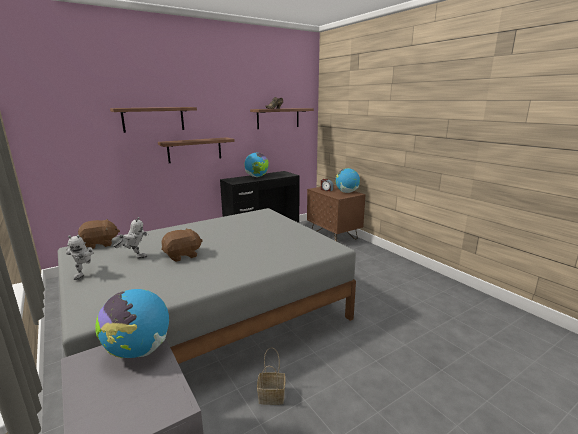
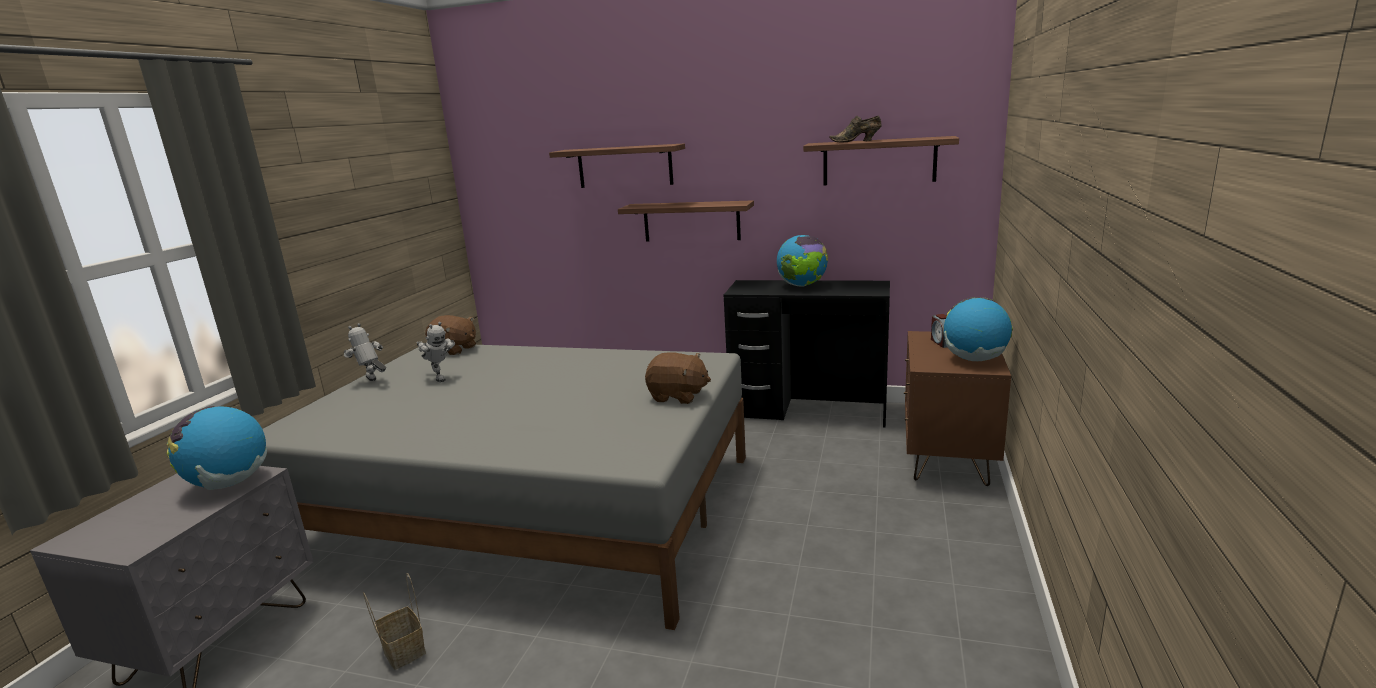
camera: 50 degrees right, 0 degrees up
toy robot [66,235,94,280] -> toy robot turned 90 degrees clockwise [344,323,386,381]
brown plush toy [161,228,203,262] -> brown plush toy moved to [645,352,711,404]

